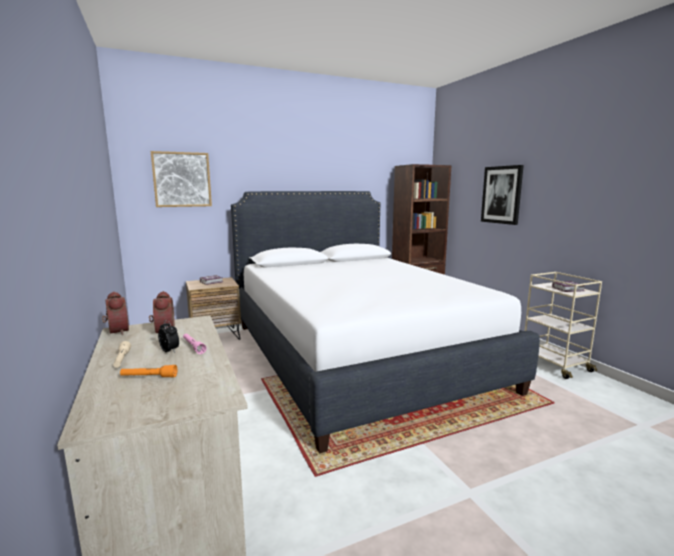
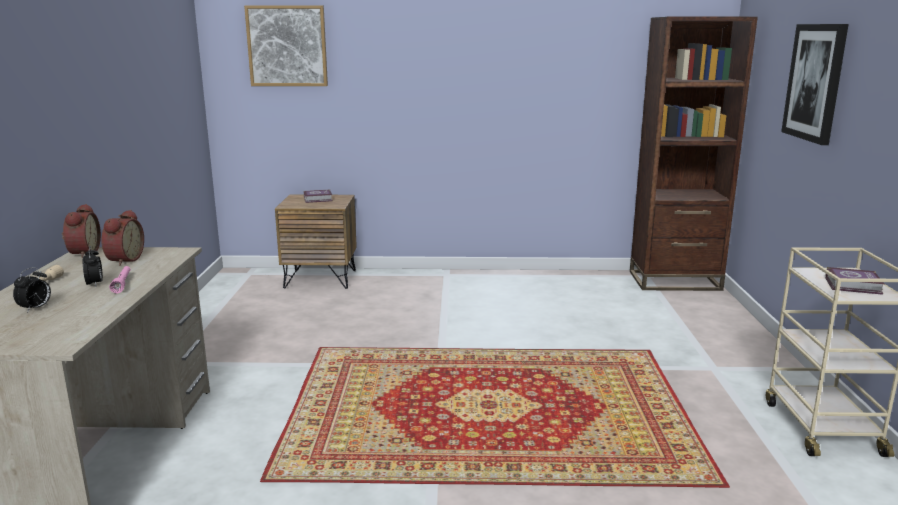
camera: 25 degrees right, 5 degrees up
orange flashlight [120,365,177,377] -> alarm clock [13,267,51,313]
white bed [231,191,540,454] -> none

